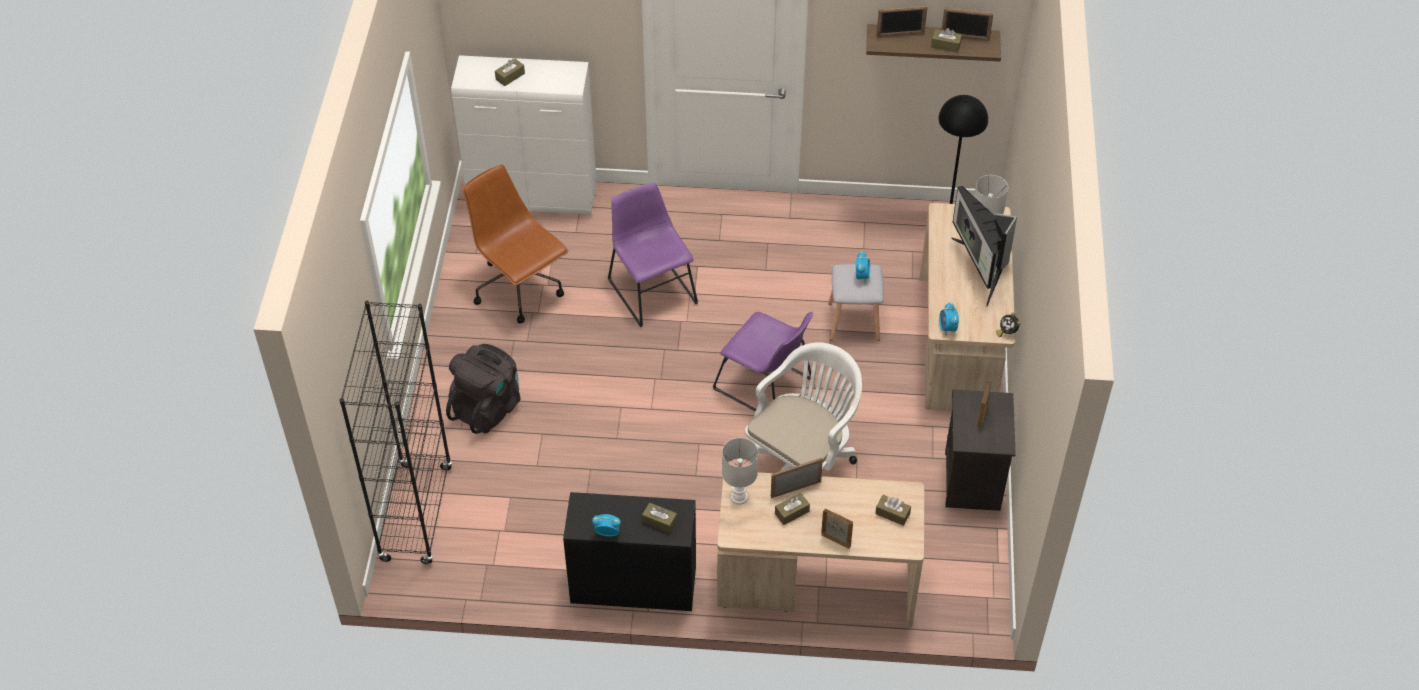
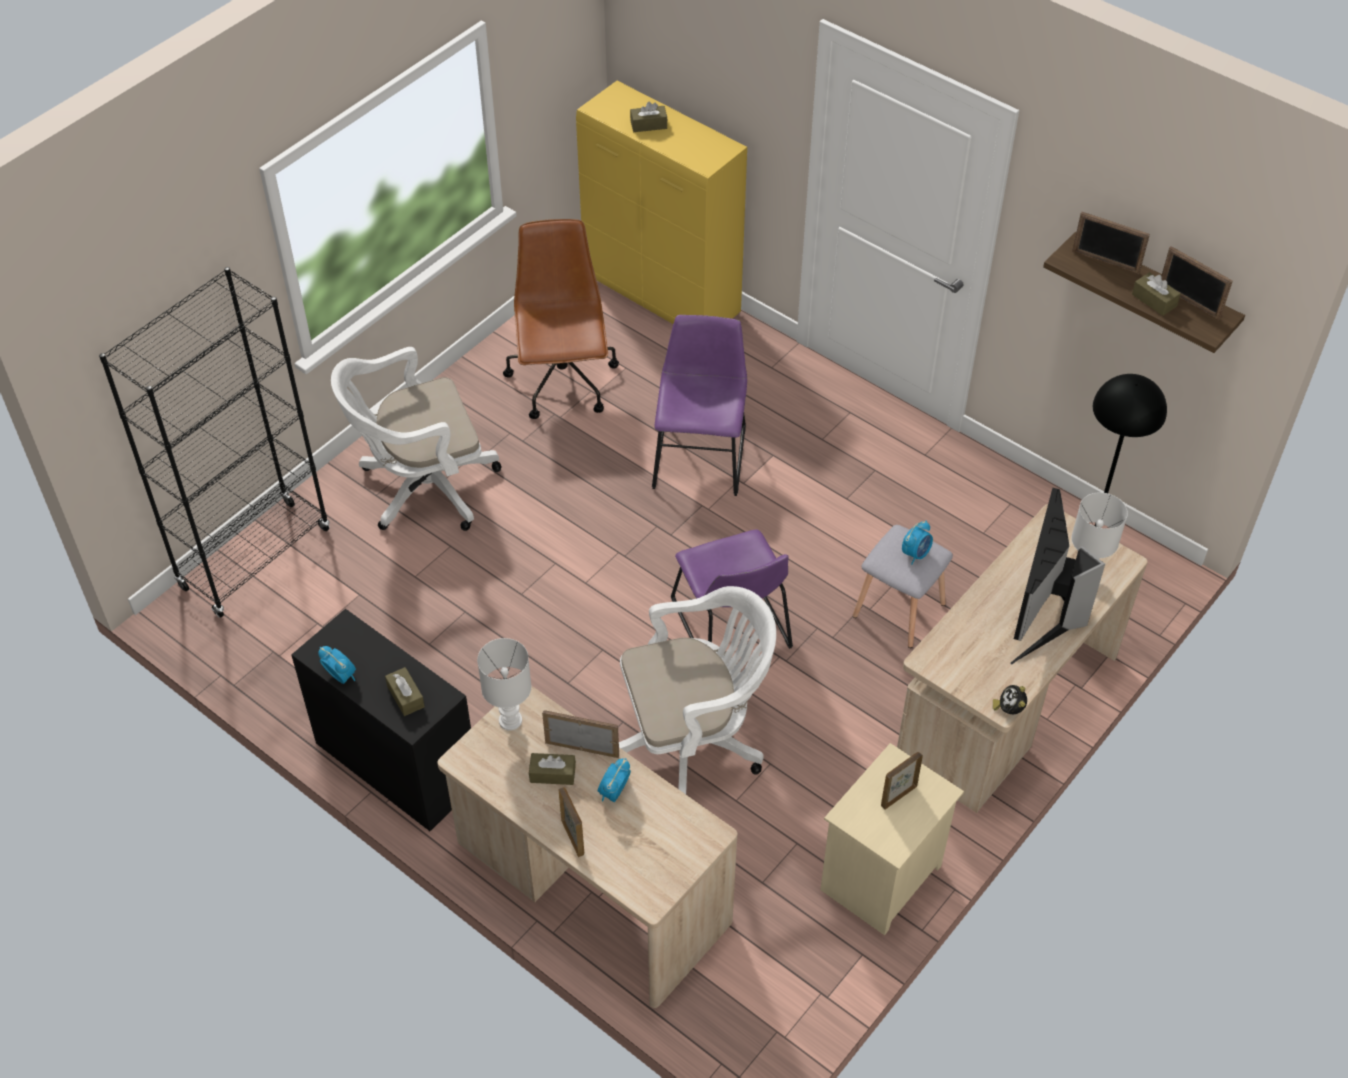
camera: 35 degrees right, 0 degrees up
black backpack [446,344,521,434] -> white office chair [331,347,501,531]
white cabinet [451,55,597,215] -> yellow cabinet [576,81,747,324]
brown tissue box [875,495,911,526] -> none
alarm clock [939,302,959,336] -> alarm clock moved to [598,758,631,802]
black nightstand [945,390,1016,511] -> beige nightstand [820,743,964,935]

